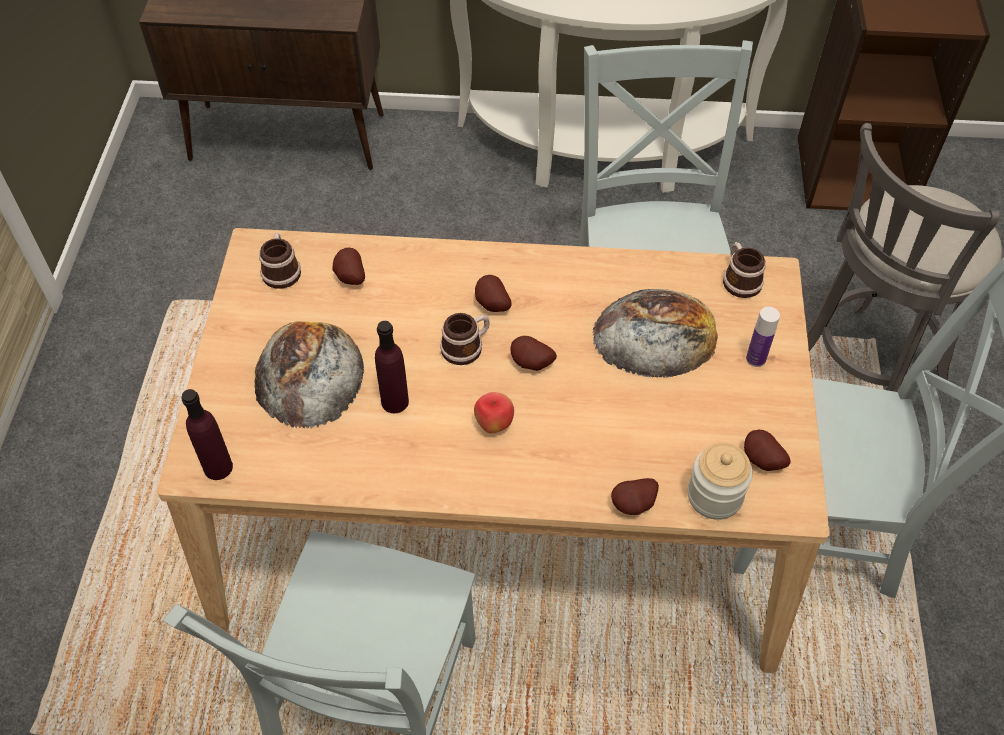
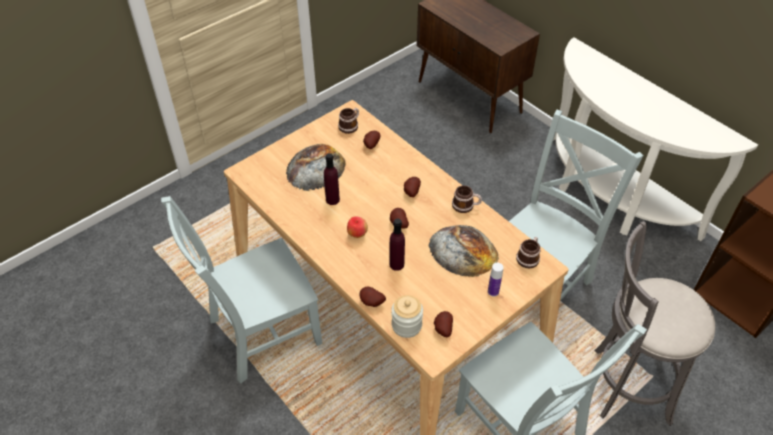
camera: 45 degrees right, 5 degrees down
purple bottle [182,389,233,480] -> purple bottle moved to [389,218,405,271]
mug [440,313,490,365] -> mug moved to [452,186,482,213]

